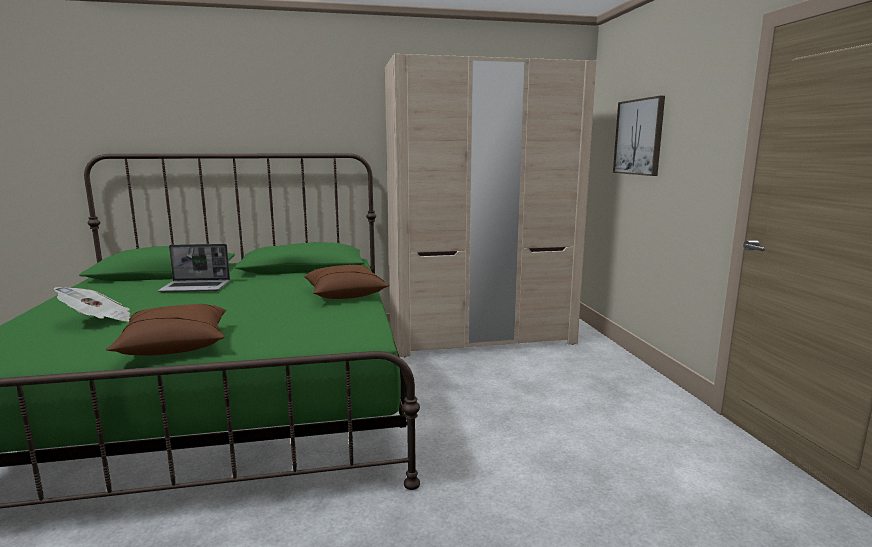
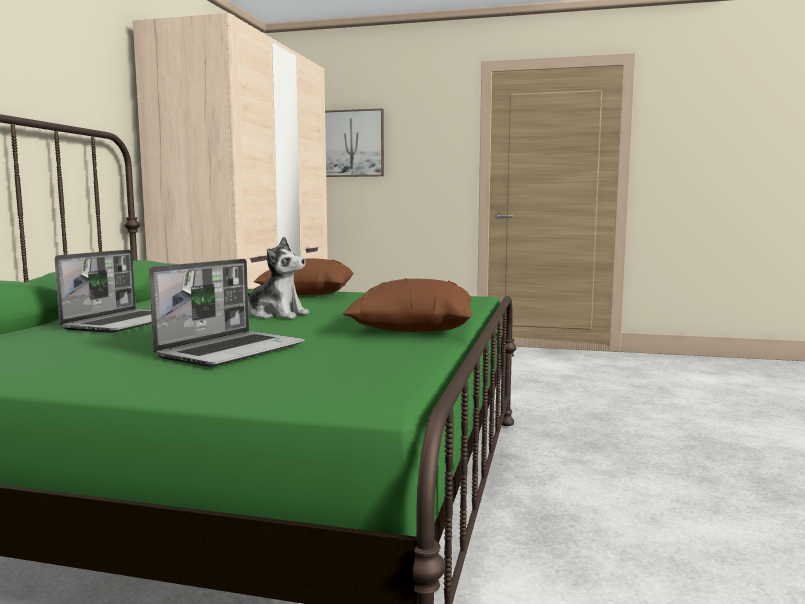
camera: 65 degrees left, 5 degrees down
newspaper [54,287,130,321] -> laptop [149,259,305,367]
none -> plush toy [248,237,309,319]

